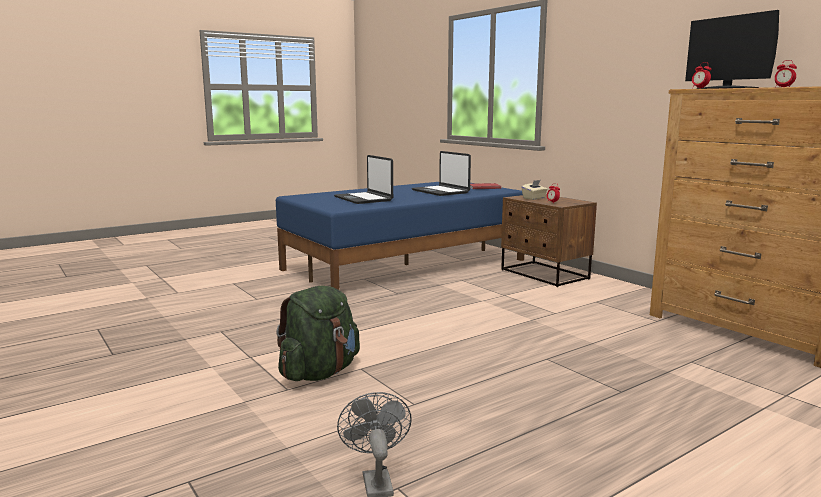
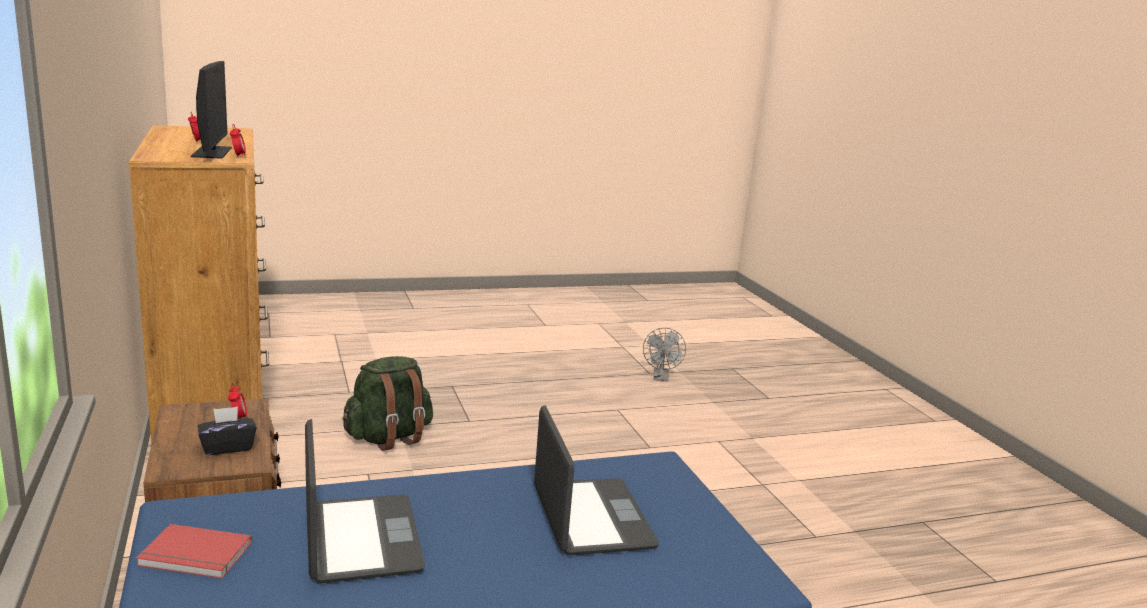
camera: 165 degrees left, 5 degrees up
green backpack [276,286,360,381] -> green backpack moved to [342,356,433,451]
beige tissue box [521,180,548,200] -> black tissue box [197,407,257,455]

